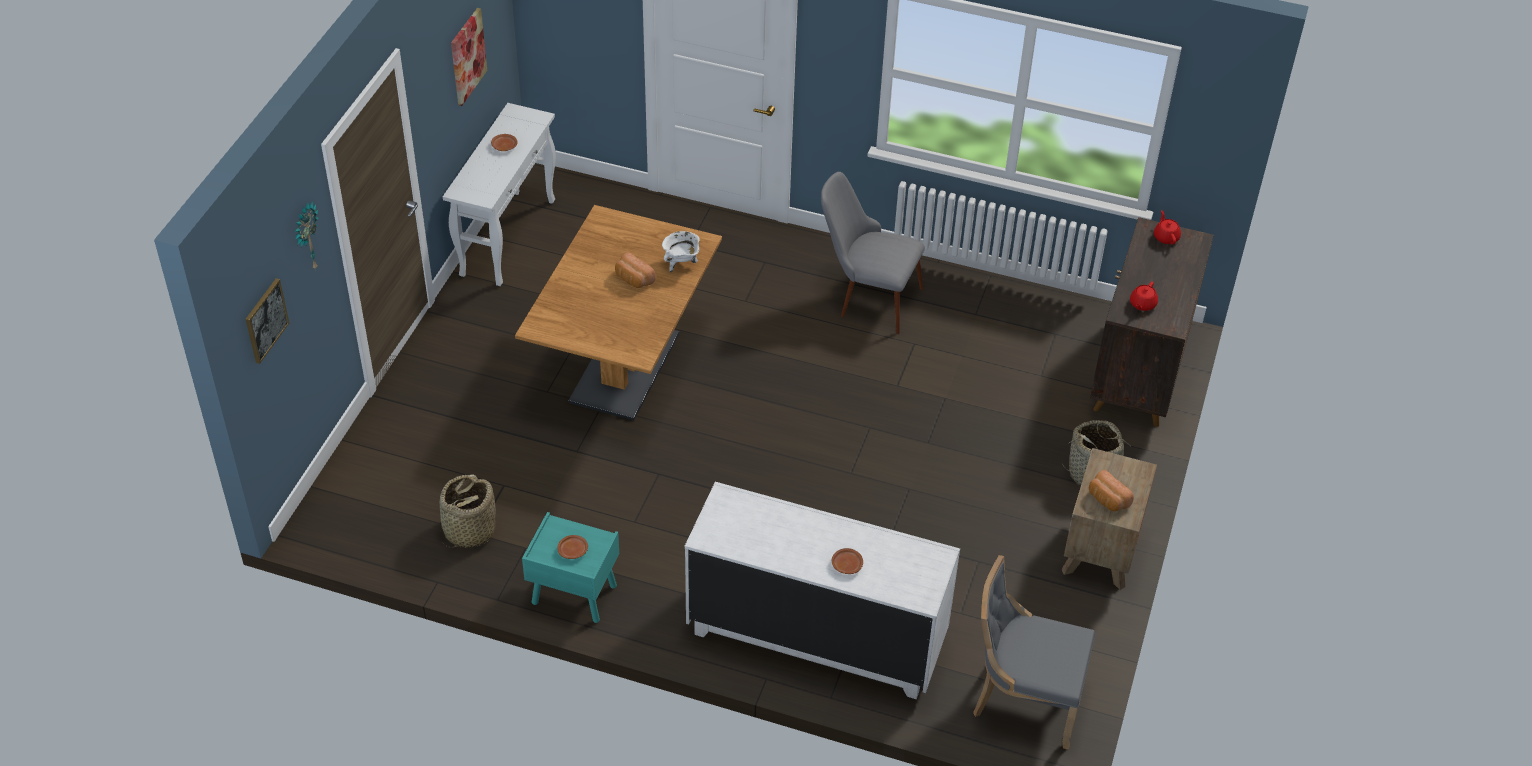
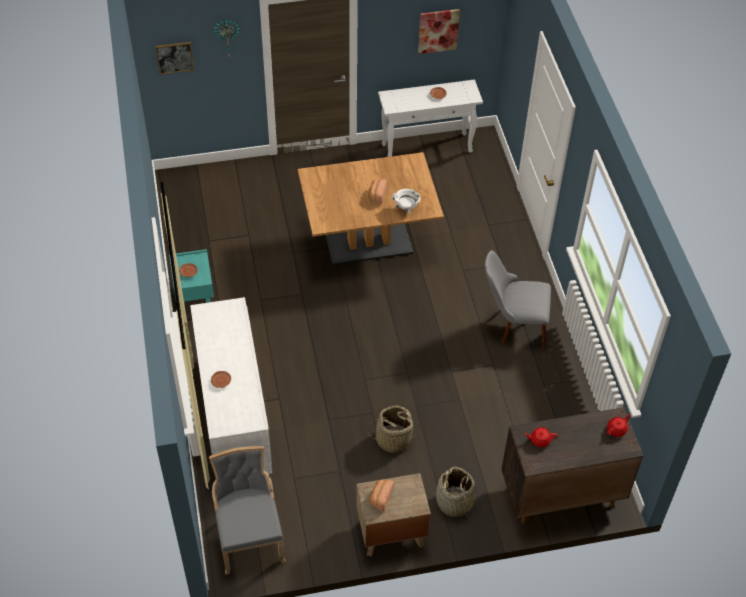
camera: 60 degrees right, 5 degrees up
basket [440,474,496,548] -> basket moved to [368,406,415,453]
grey chair [821,172,925,334] -> grey chair turned 75 degrees counterclockwise [485,250,551,349]

